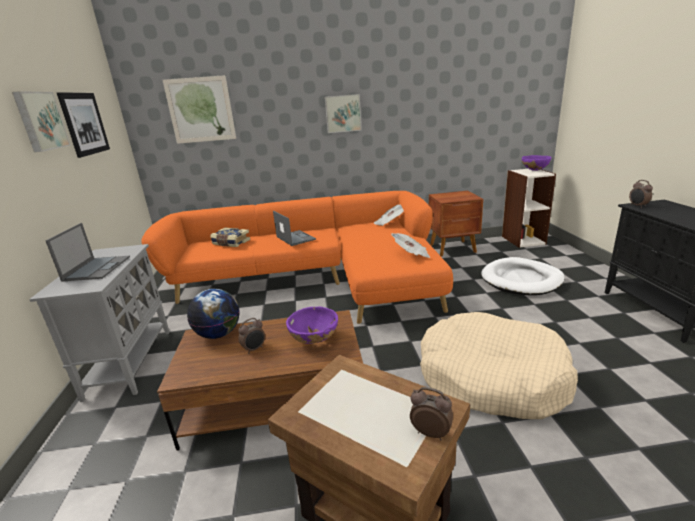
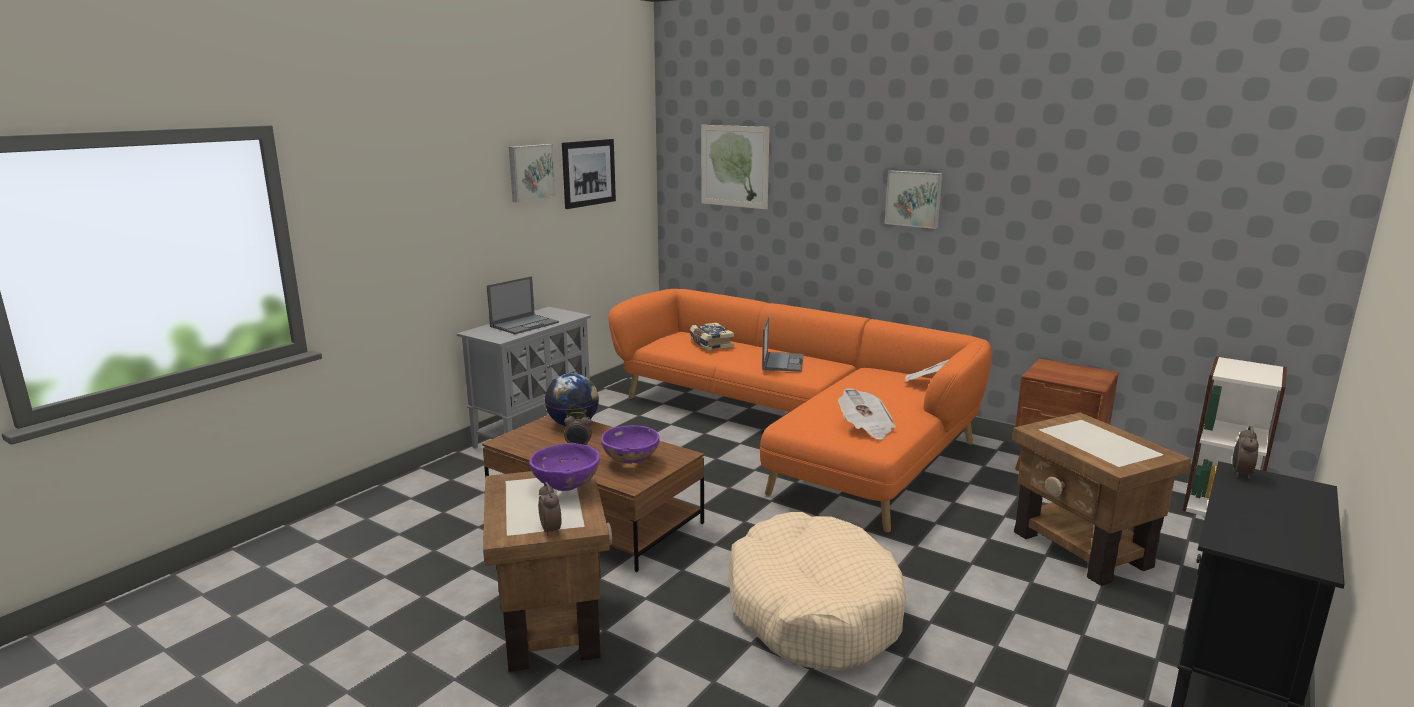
camera: 40 degrees right, 5 degrees down
white dog bed [481,257,565,295] -> brown side table [1012,413,1191,586]
purple bowl [522,155,551,171] -> purple bowl moved to [529,443,600,491]

